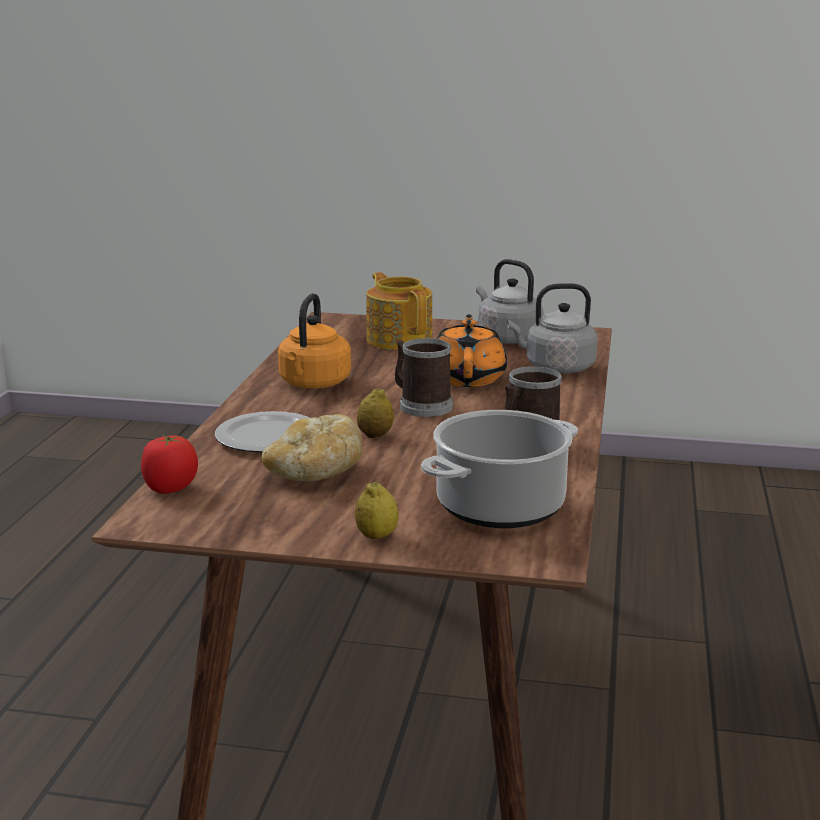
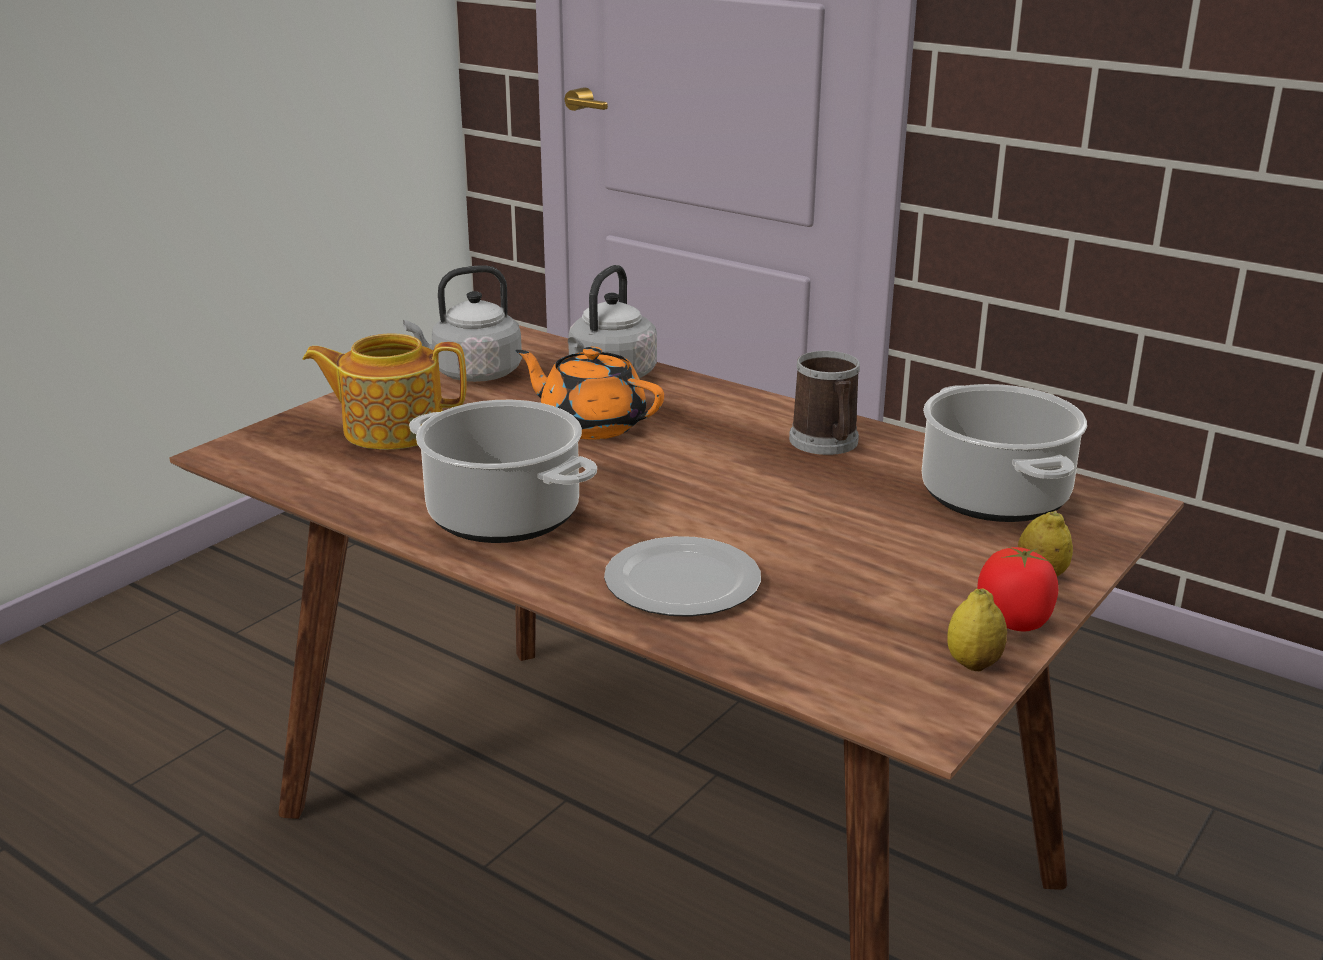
camera: 65 degrees left, 5 degrees up
tomato [141,435,198,494] -> tomato moved to [977,547,1058,631]
bread [262,414,362,481] -> none
orange kettle [278,293,351,388] -> cooking pot [409,400,597,543]
lemon [357,388,394,438] -> lemon moved to [947,589,1007,671]
mug [395,338,453,417] -> none

